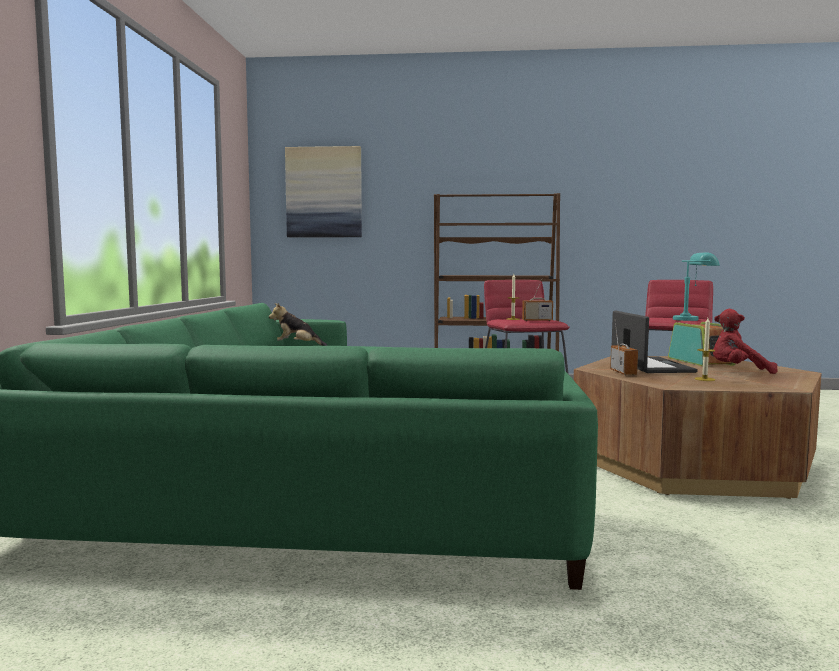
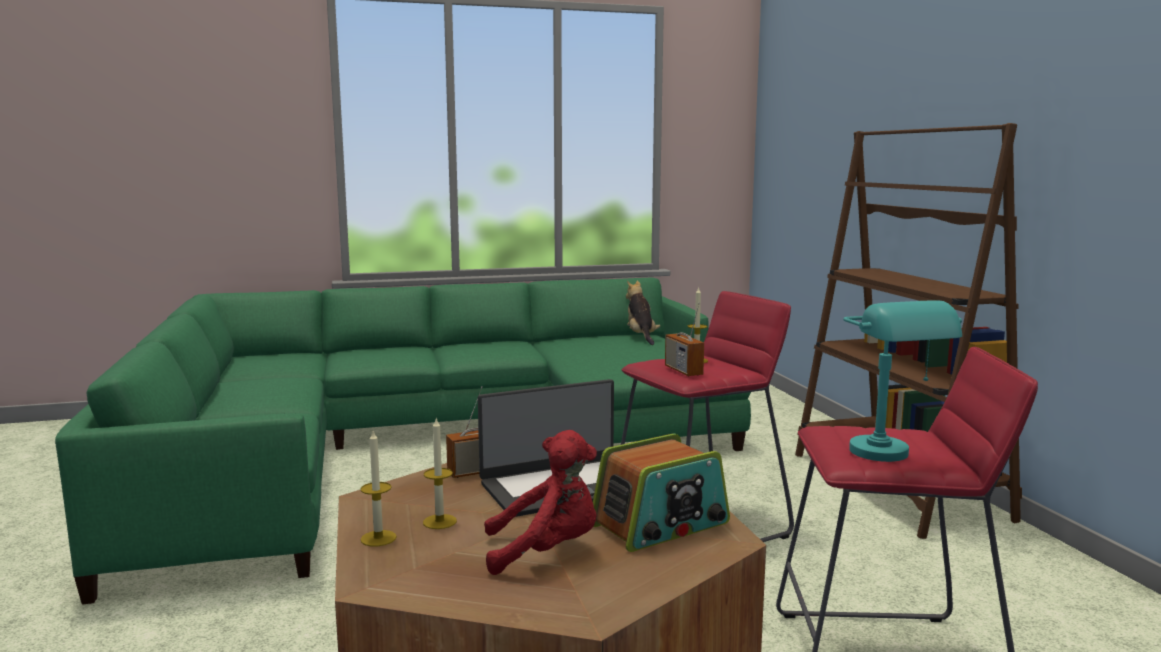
camera: 70 degrees right, 5 degrees up
picture [285,146,362,237] -> none
red plush toy [713,309,778,374] -> red plush toy turned 90 degrees clockwise [484,430,597,575]
none -> candle [360,431,397,546]

